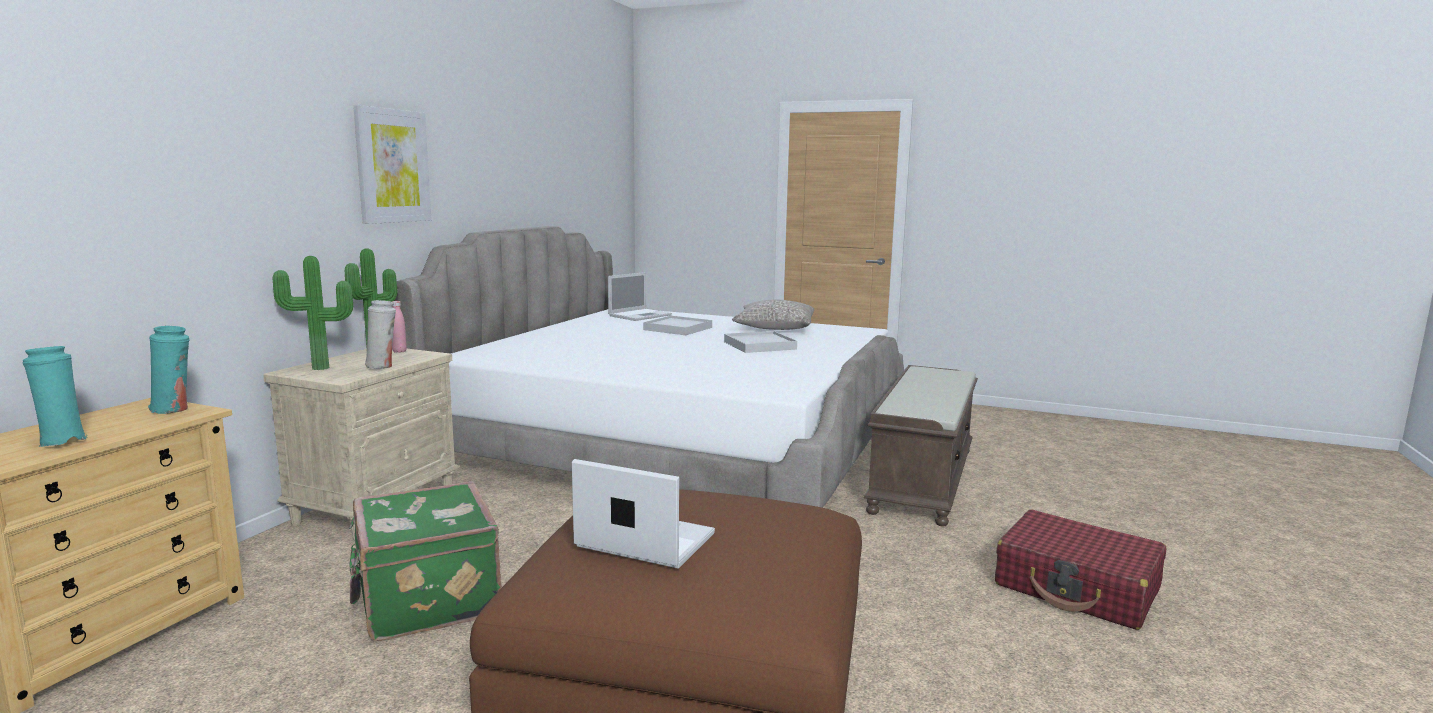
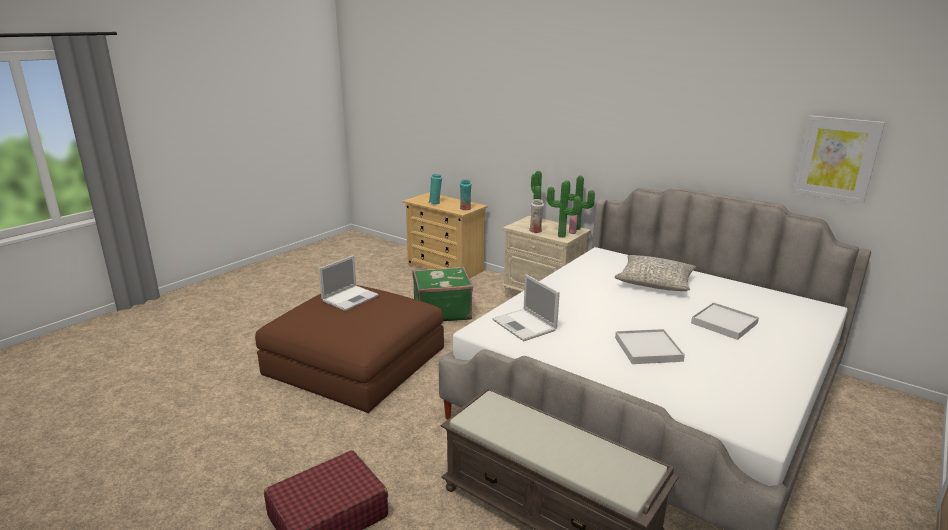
camera: 105 degrees right, 10 degrees up
picture [353,105,432,224] -> picture moved to [793,115,885,204]
laptop [608,272,672,321] -> laptop moved to [492,274,560,341]
grey pillow [732,300,814,330] -> grey pillow moved to [614,255,696,291]
none -> potted plant [547,181,581,238]

